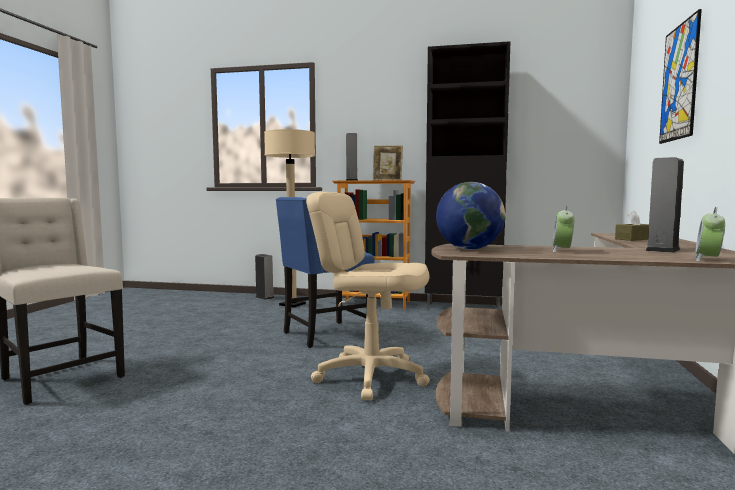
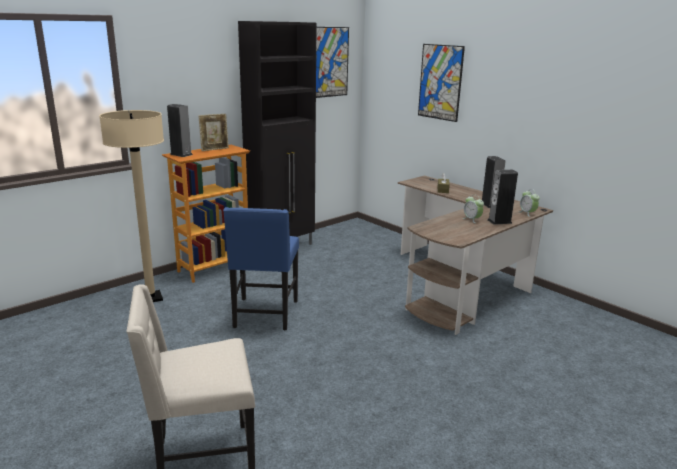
camera: 55 degrees left, 15 degrees up
speaker [255,254,274,300] -> speaker moved to [488,170,518,225]
beige office chair [306,192,430,400] -> none
globe [436,182,505,250] -> none
none -> picture [316,27,349,98]

